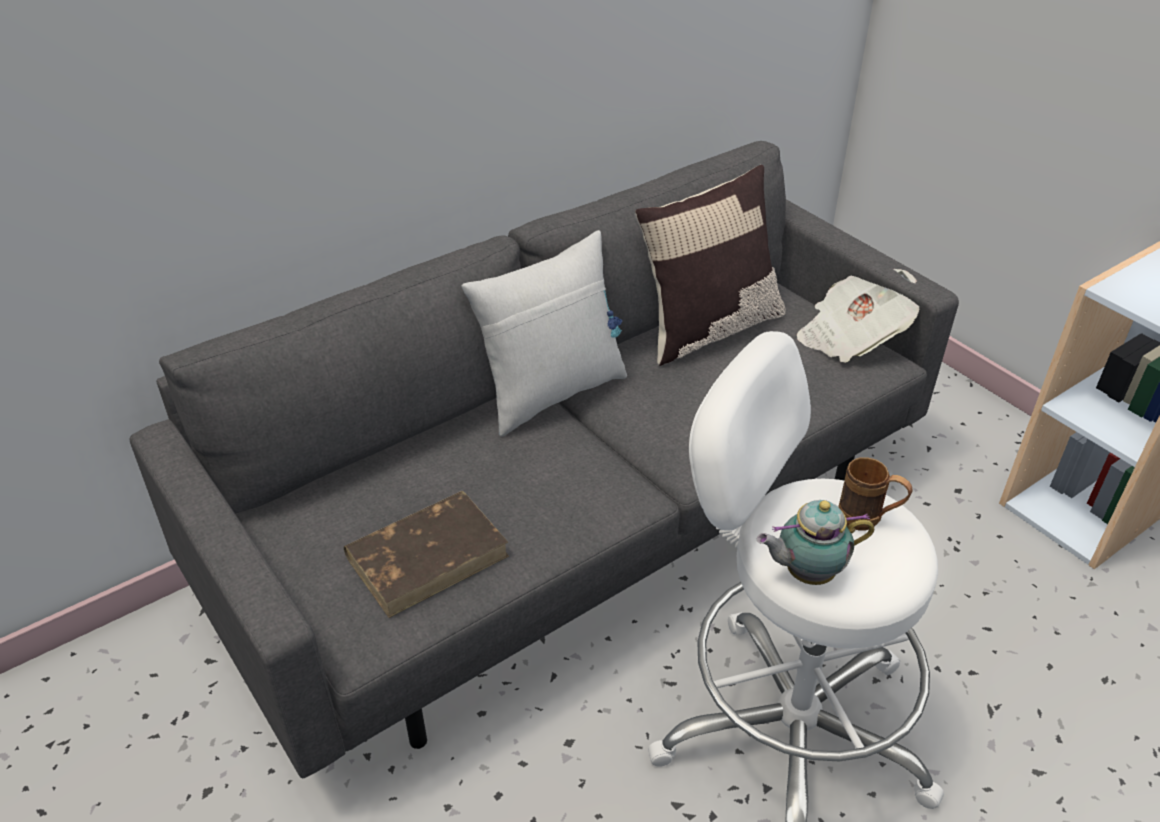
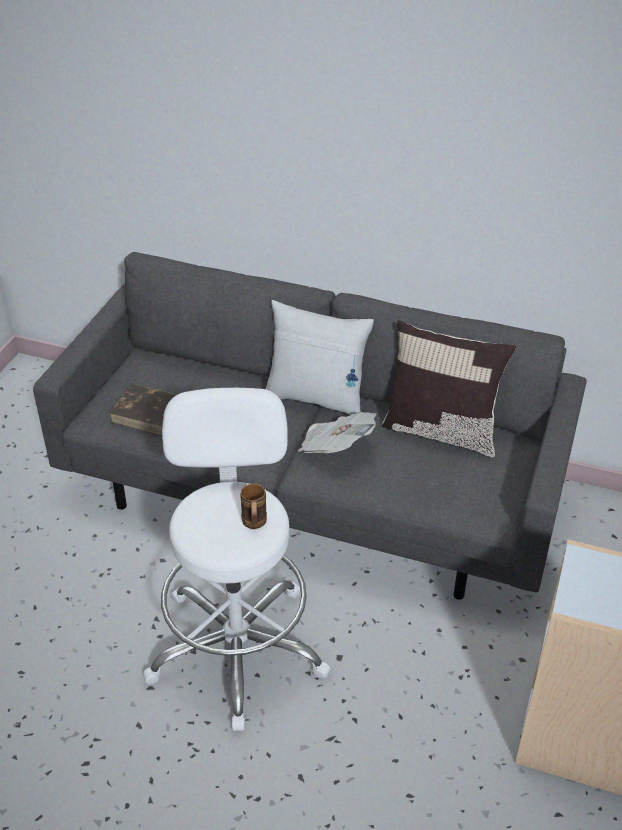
camera: 55 degrees right, 0 degrees up
teapot [757,500,874,585] -> none
newspaper [797,269,919,363] -> newspaper moved to [298,412,377,453]

